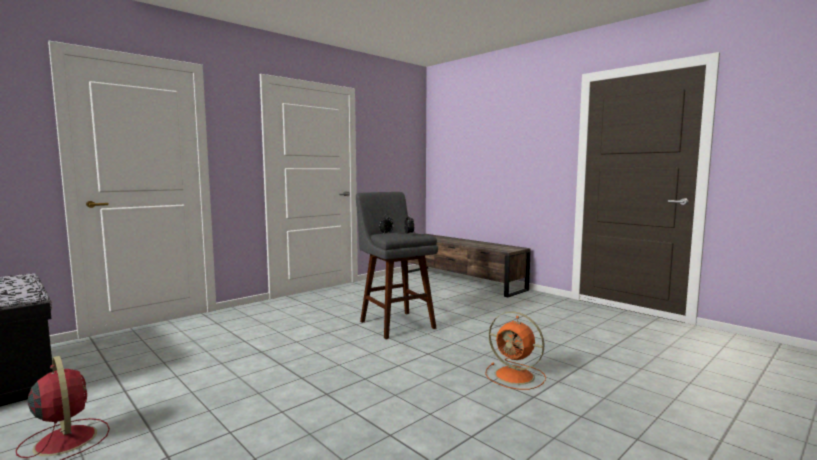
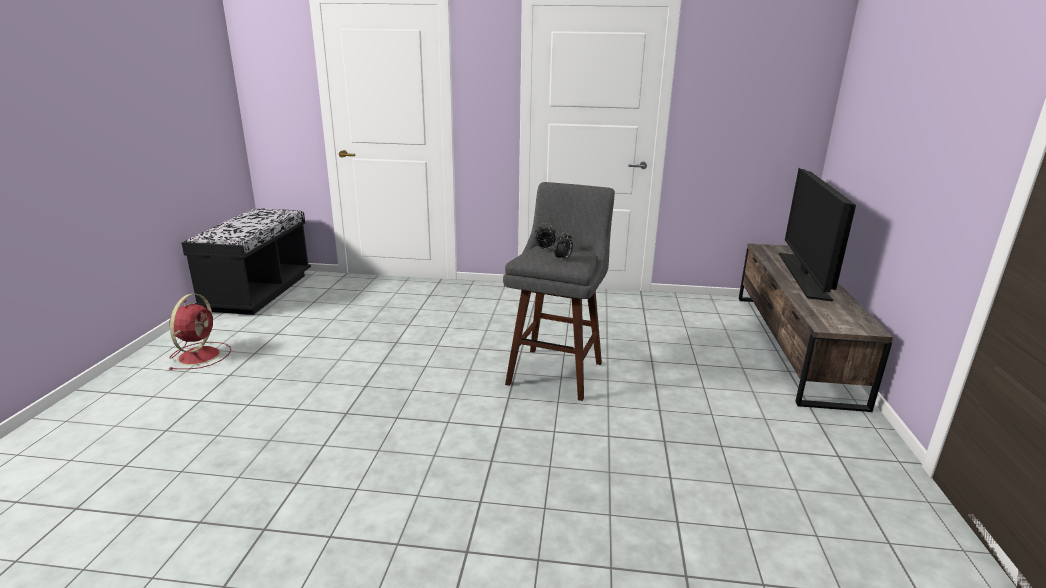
camera: 50 degrees right, 15 degrees up
orange fan [485,312,546,390] -> none
none -> television [779,168,856,302]

